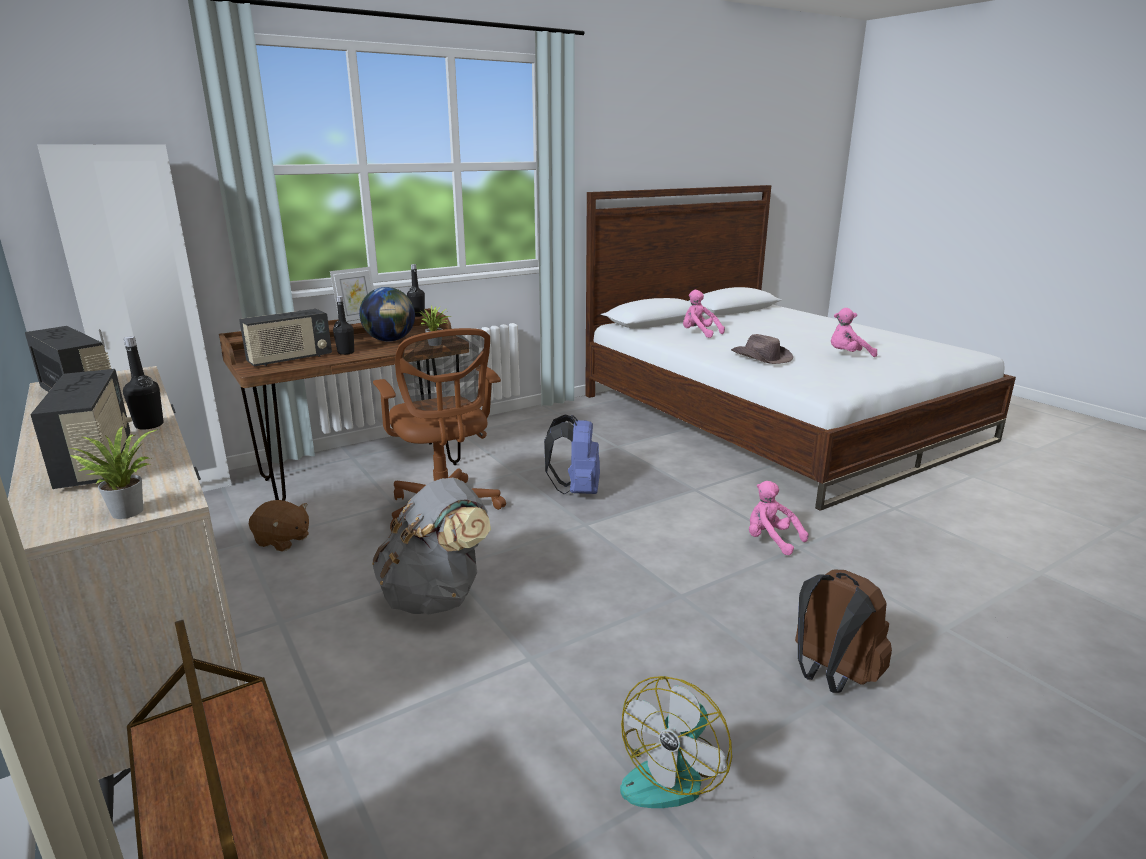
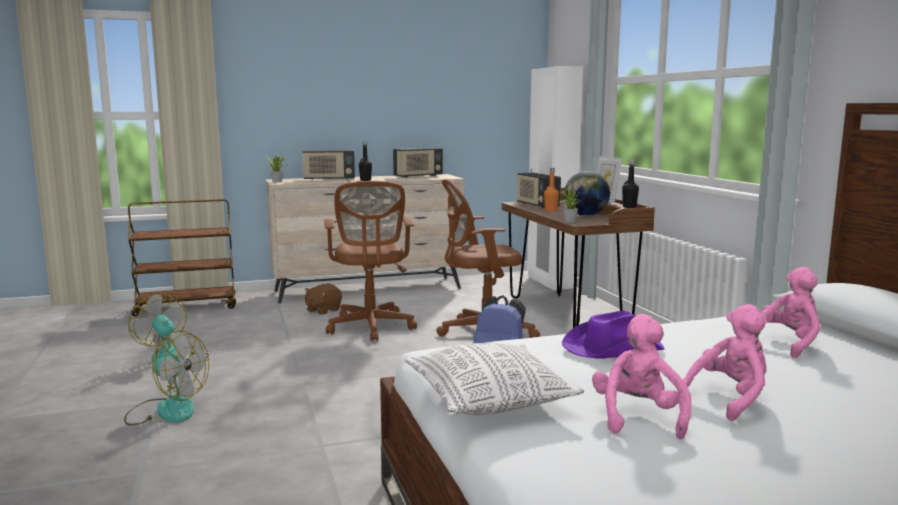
camera: 105 degrees right, 10 degrees down
brown plush toy [249,500,309,552] -> brown plush toy moved to [304,283,342,315]
black bottle [333,296,354,355] -> orange bottle [544,168,559,212]
grey backpack [372,478,491,615] -> brown office chair [324,181,417,341]
brown hat [731,334,793,364] -> purple hat [562,310,665,359]
pink plush toy [749,481,809,555] -> pink plush toy moved to [677,304,767,421]
brown backpack [795,569,892,693] -> fan [124,331,209,425]
none -> pillow [405,343,584,415]

